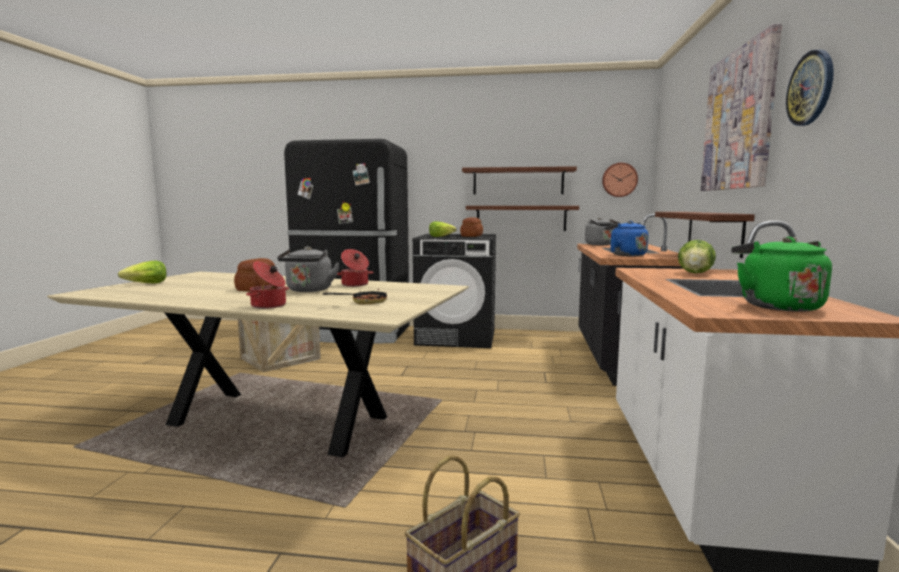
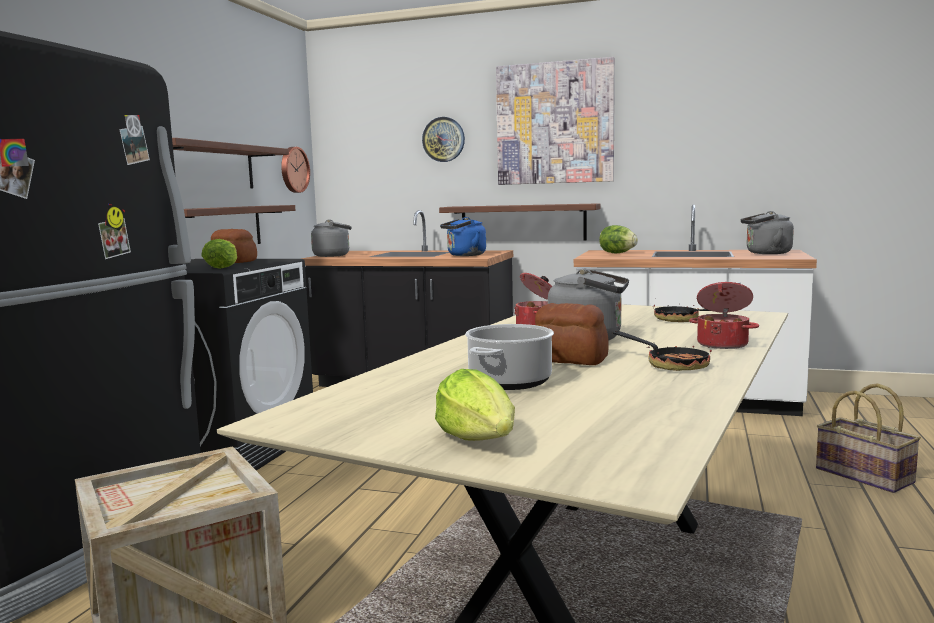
camera: 80 degrees left, 0 degrees up
green kettle [731,237,832,312] -> grey kettle [741,211,794,254]
wall clock [786,50,834,126] -> wall clock moved to [422,117,465,162]
none -> cooking pot [465,324,554,390]
none -> frying pan [613,331,712,371]

